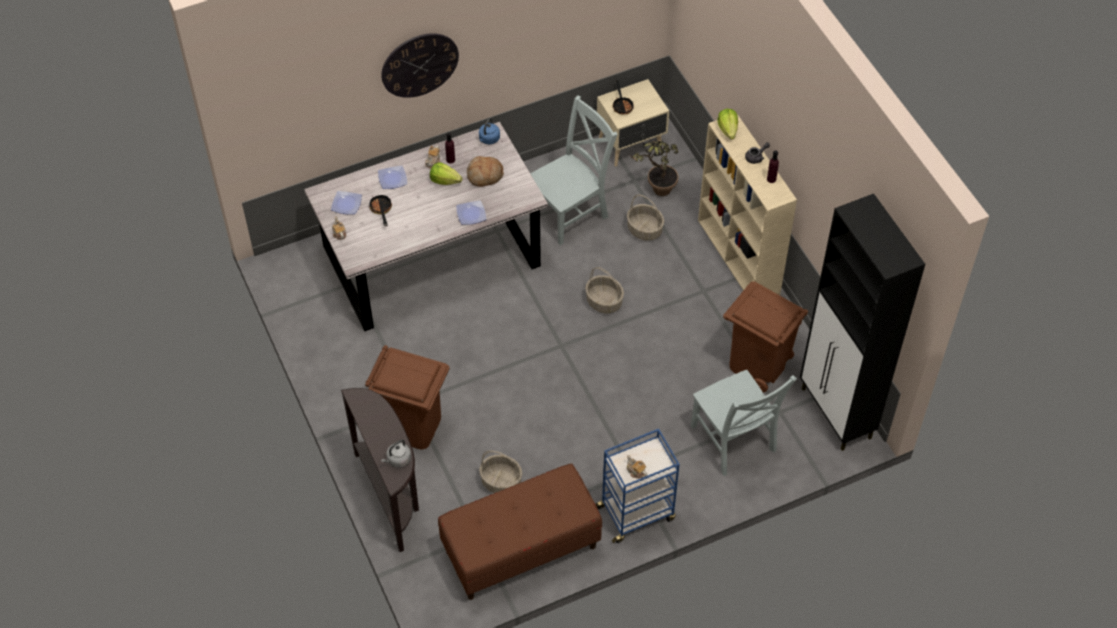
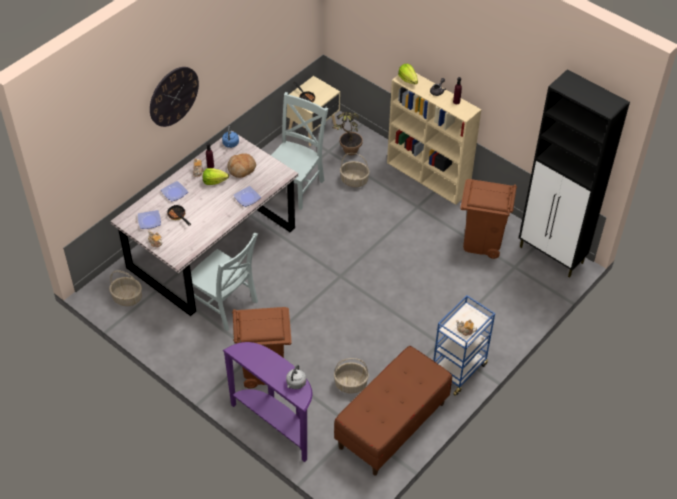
camera: 25 degrees left, 5 degrees down
brown console table [341,388,419,552] -> purple console table [223,342,312,462]
basket [585,267,624,313] -> basket moved to [109,270,142,306]
grey chair [691,370,797,476] -> grey chair moved to [191,232,258,331]

